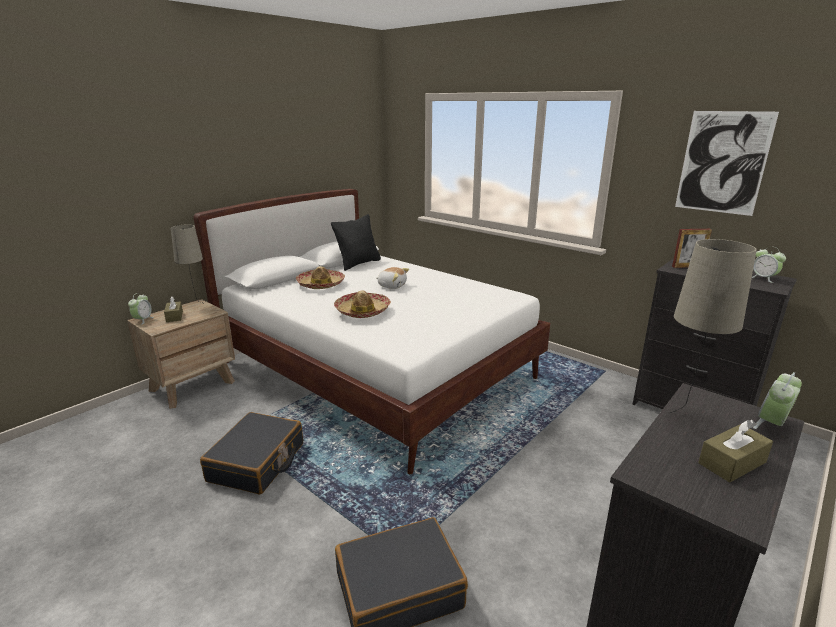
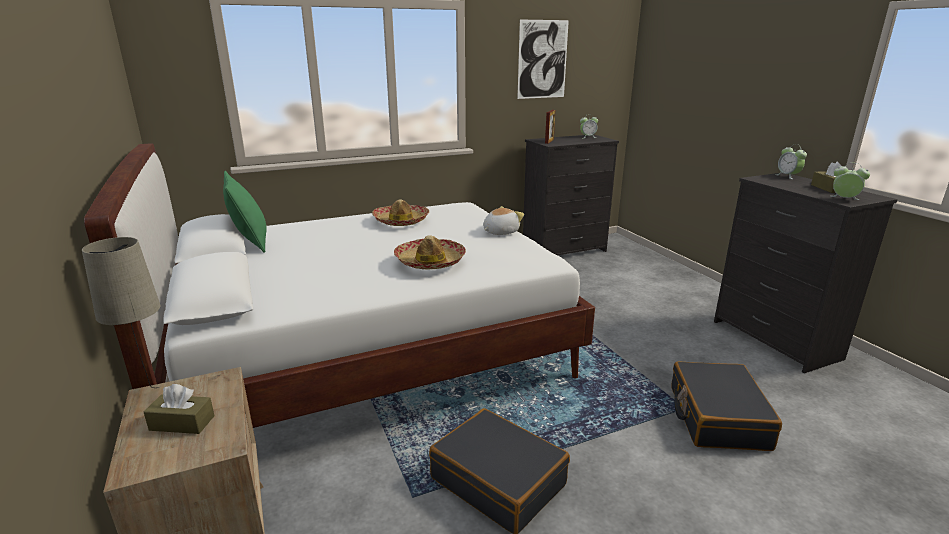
camera: 65 degrees left, 0 degrees up
alarm clock [128,293,154,325] -> alarm clock moved to [831,163,870,200]
hat [296,266,345,289] -> hat moved to [372,199,430,226]
black pillow [331,214,381,271] -> green pillow [223,171,267,253]
plush toy [376,267,409,289] -> plush toy moved to [483,206,524,235]
beige table lamp [670,239,757,413] -> none

